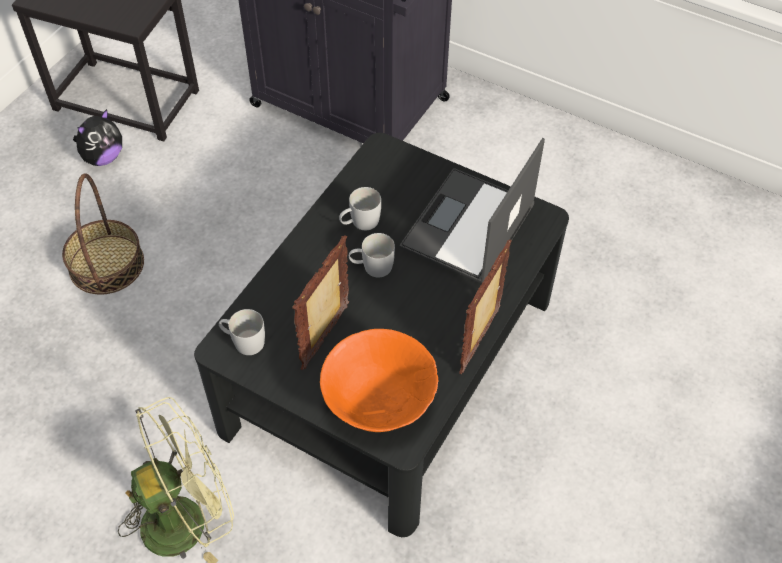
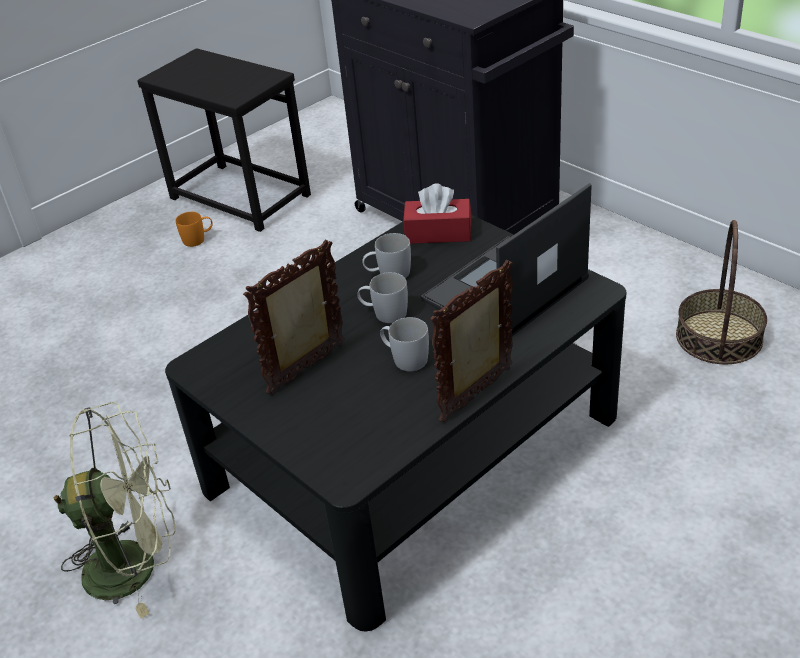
camera: 20 degrees right, 15 degrees down
basket [62,173,144,295] -> basket moved to [676,220,767,365]
plush toy [73,109,122,166] -> orange mug [176,212,213,247]
white mug [219,309,265,355] -> white mug moved to [380,317,429,371]
orange bowl [320,329,439,432] -> none
none -> red tissue box [403,184,471,244]

